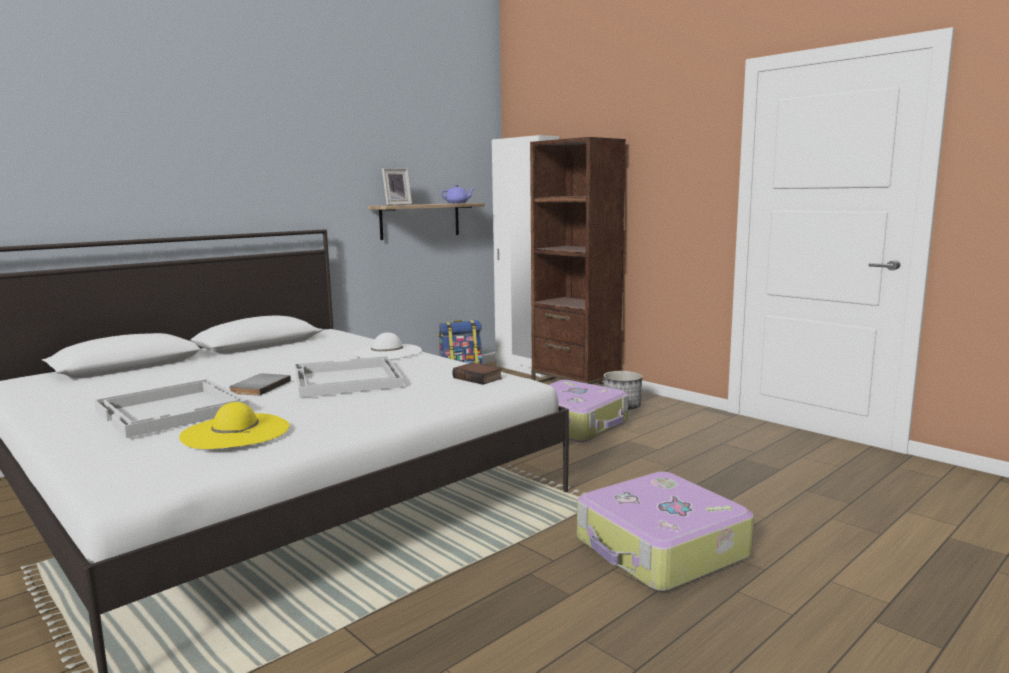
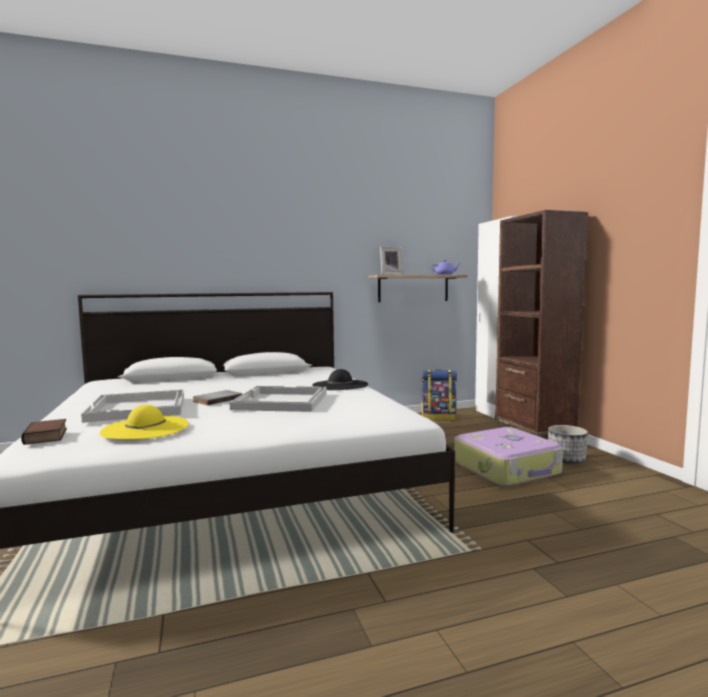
camera: 25 degrees right, 5 degrees down
white hat [352,332,422,359] -> black hat [312,369,368,390]
book [452,363,502,385] -> book moved to [21,419,67,445]
suitcase [577,472,754,592] -> none

